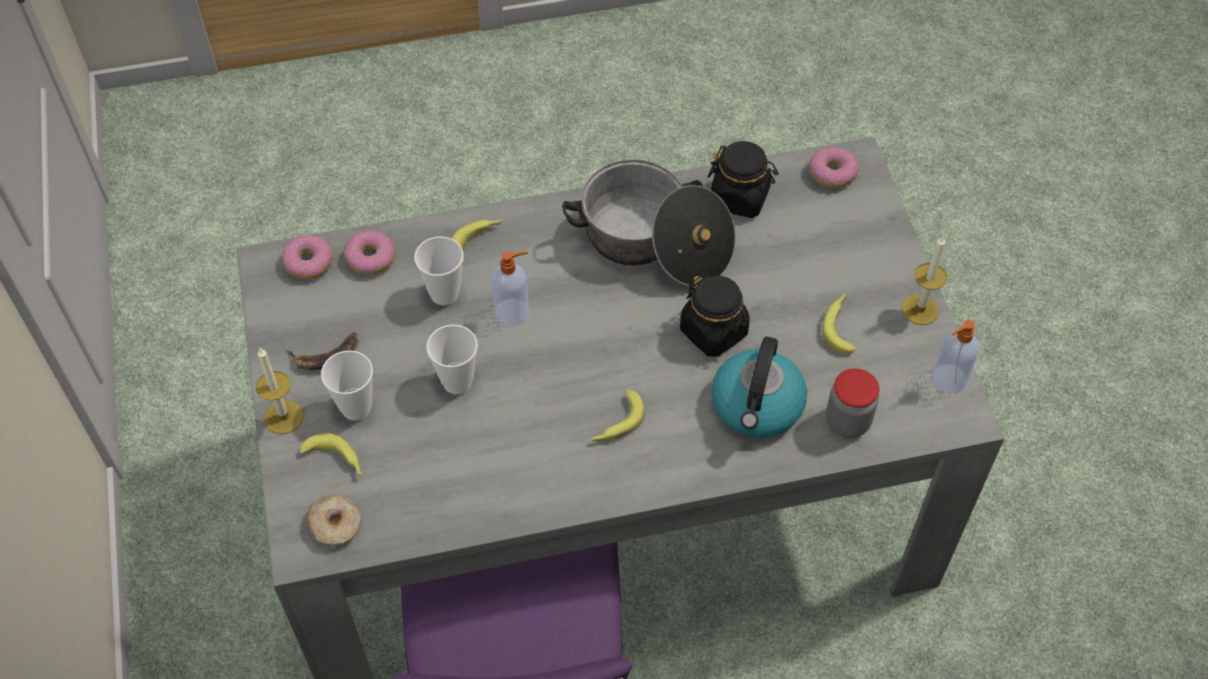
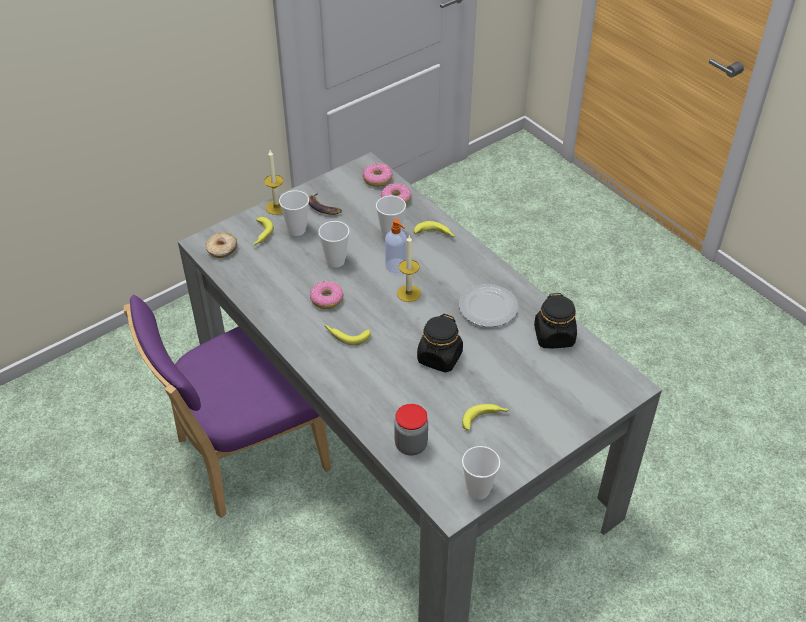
camera: 65 degrees right, 10 degrees down
cooking pot [562,159,736,286] -> plate [459,284,518,327]
kettle [711,337,807,438] -> none
donut [809,147,859,188] -> donut moved to [310,281,344,309]
candle [902,236,947,325] -> candle moved to [397,236,421,302]
soap dispenser [932,320,979,393] -> cup [462,446,500,500]

